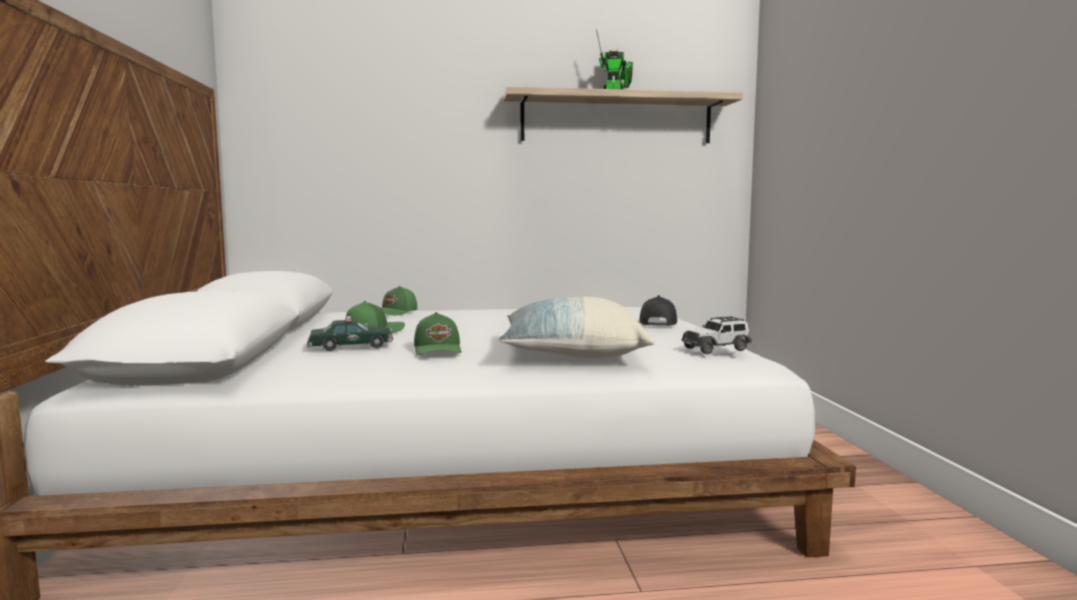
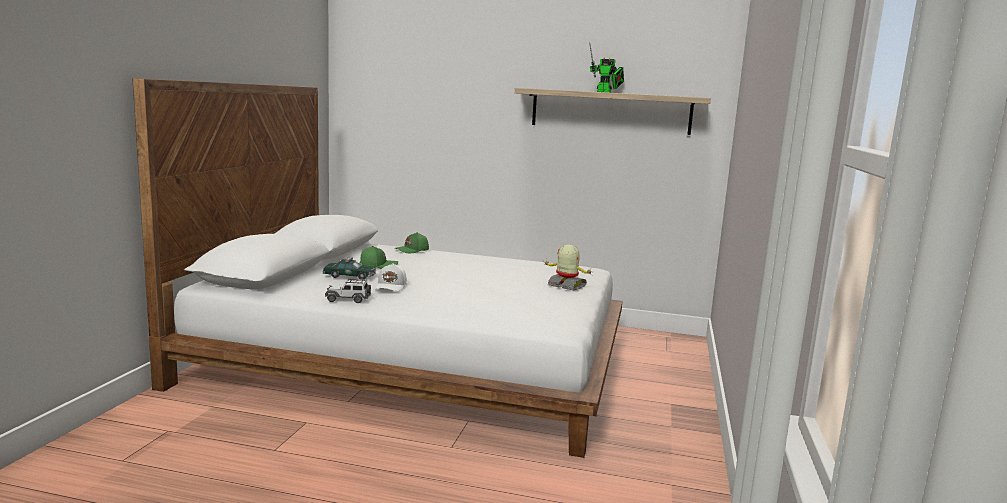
camera: 20 degrees right, 5 degrees up
green cap [414,312,461,355] -> white cap [374,263,407,291]
pillow [499,297,654,358] -> none
black cap [639,295,677,326] -> toy robot [543,244,591,291]
toy car [681,316,752,354] -> toy car moved to [325,279,371,303]

